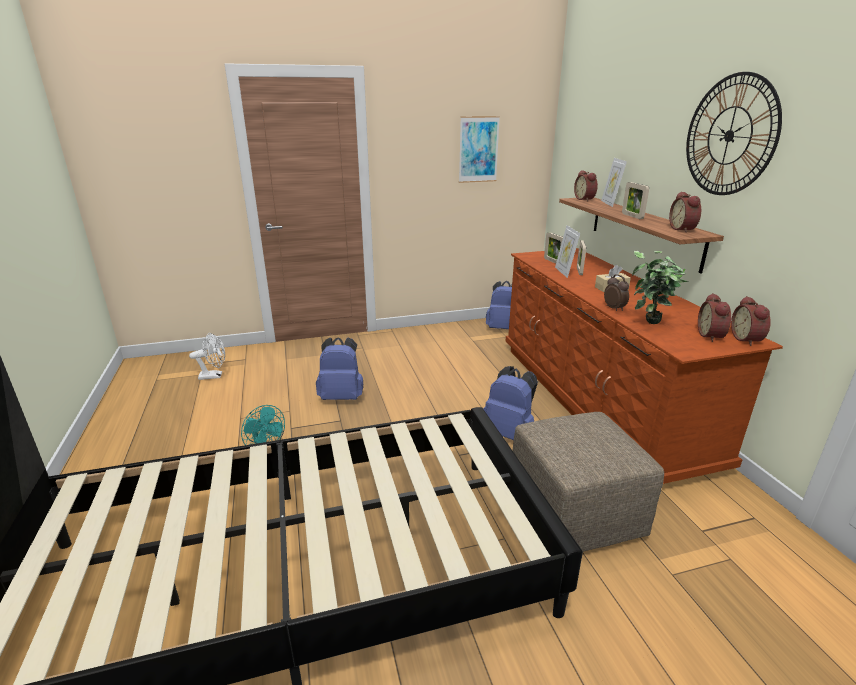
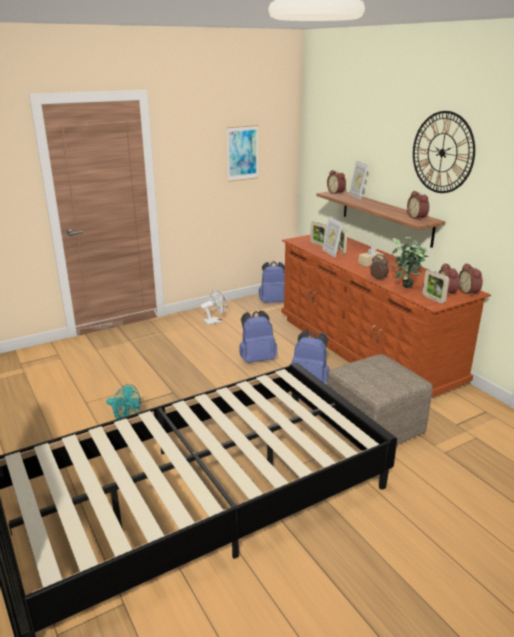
camera: 15 degrees left, 0 degrees up
white fan [189,333,225,380] -> white fan moved to [201,288,226,325]
blue backpack [316,338,363,400] -> blue backpack moved to [239,310,277,363]
picture frame [622,182,649,219] -> picture frame moved to [423,269,449,304]

